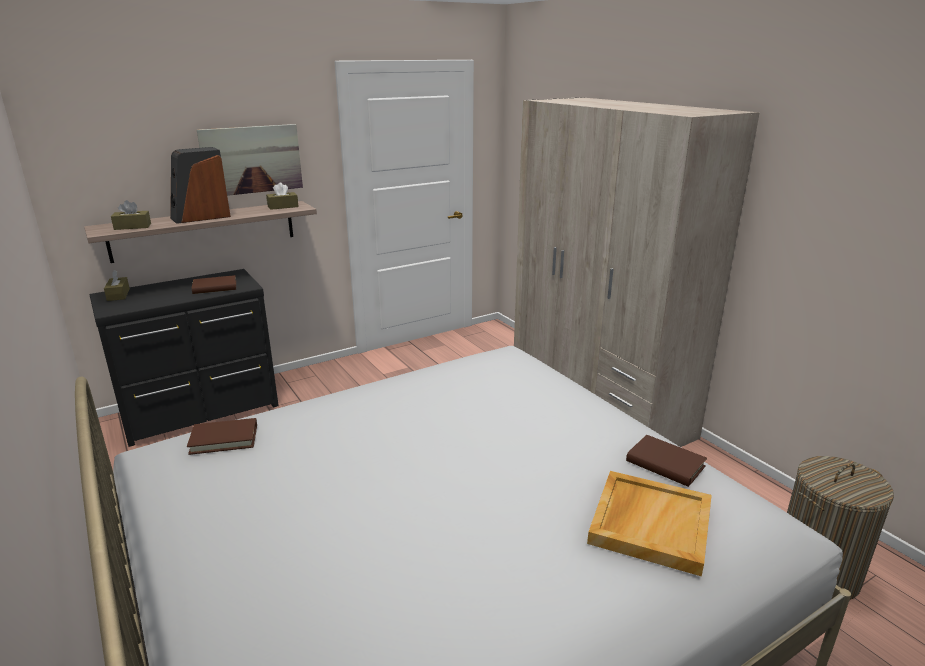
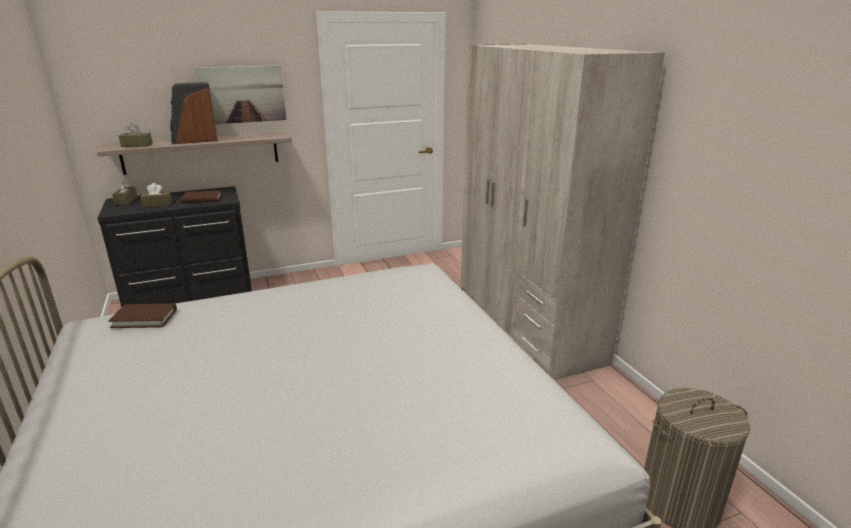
camera: 10 degrees right, 0 degrees up
brown tissue box [266,182,299,210] -> brown tissue box moved to [140,183,172,207]
beige tray [587,471,712,576] -> none
brown book [626,435,707,487] -> none

